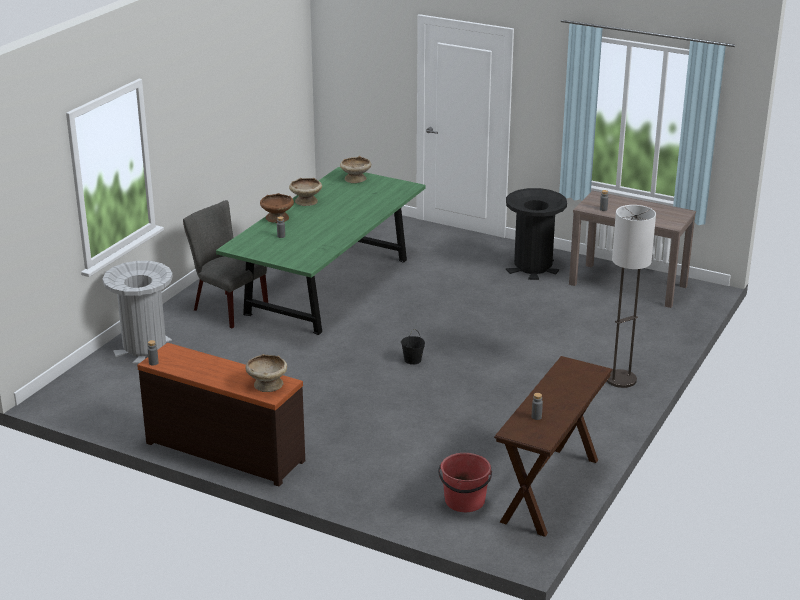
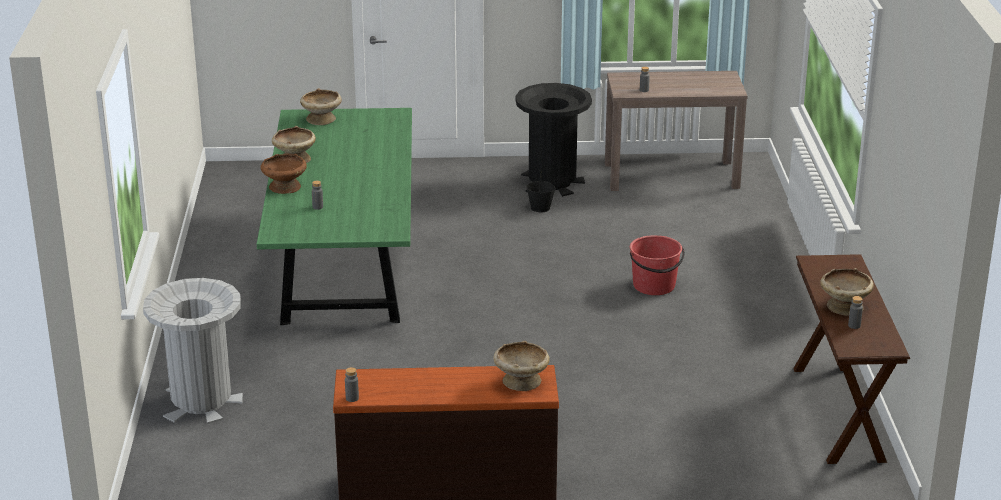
camera: 30 degrees left, 0 degrees up
grey chair [183,200,268,328] -> none
black bucket [401,329,425,365] -> black bucket moved to [526,178,556,212]
red bucket [438,453,492,512] -> red bucket moved to [630,235,685,295]
floor lamp [607,205,656,388] -> none
none -> beige bowl [820,268,874,316]

